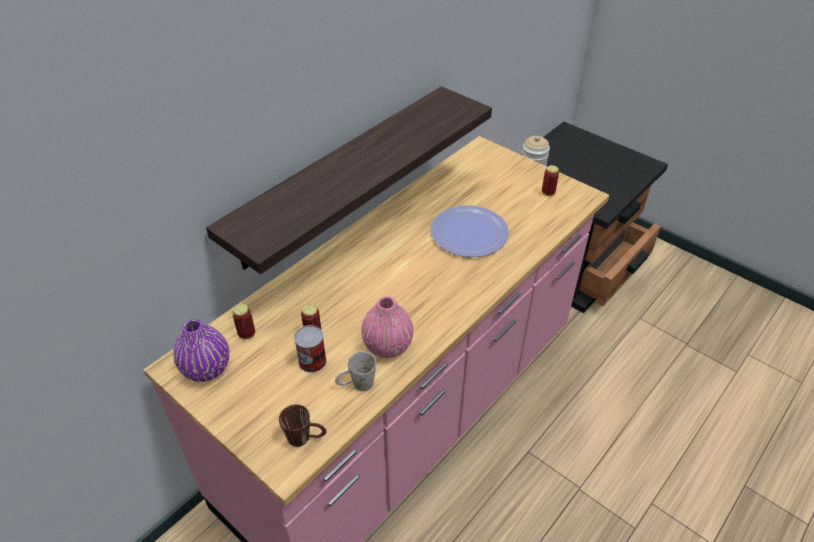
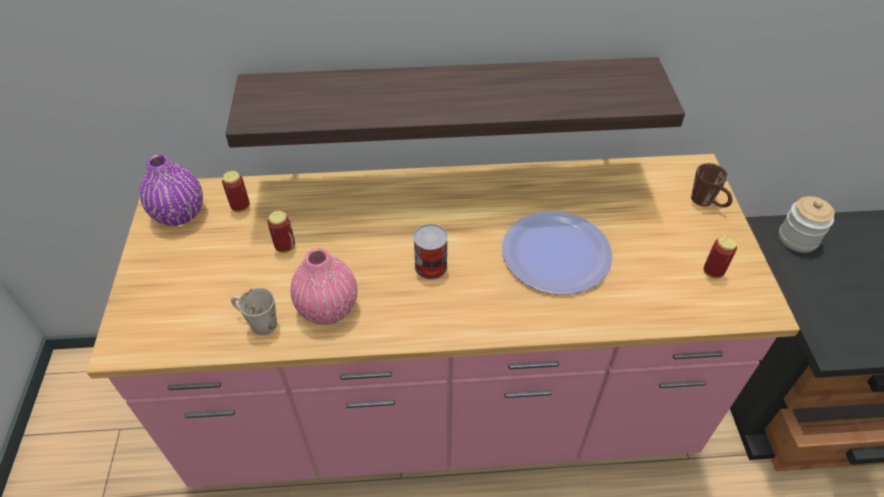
camera: 45 degrees right, 5 degrees up
brown mug [279,404,327,447] -> brown mug moved to [691,163,733,208]
can [294,325,327,373] -> can moved to [413,224,448,280]

